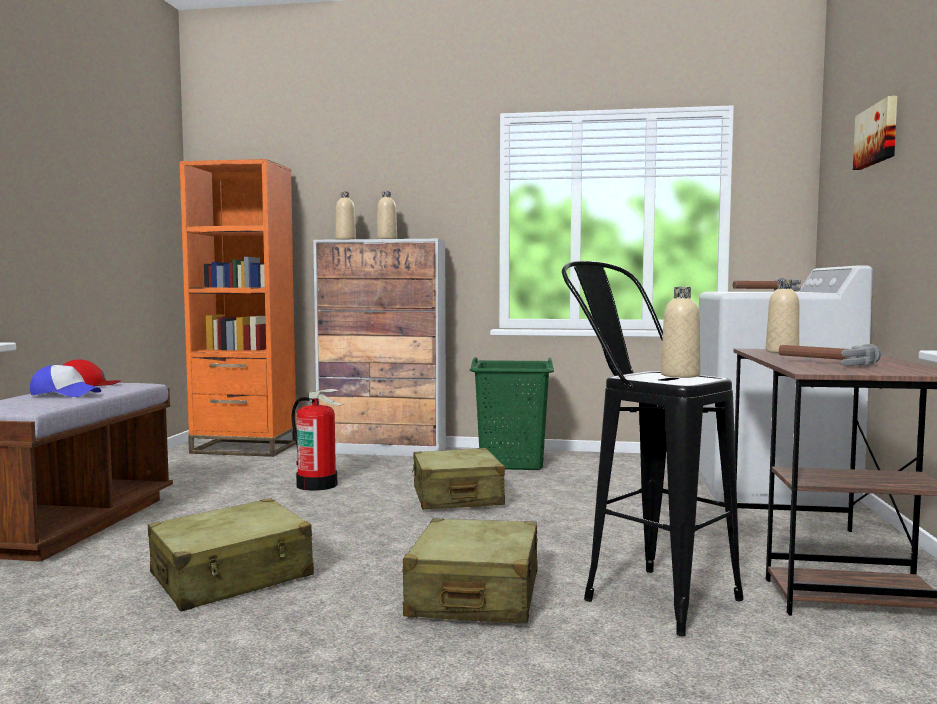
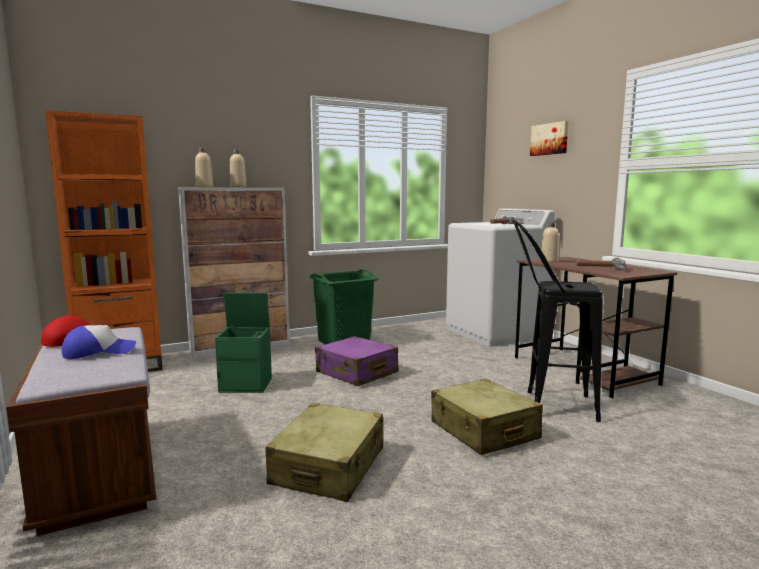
camera: 35 degrees left, 5 degrees up
fire extinguisher [291,389,344,491] -> green storage box [215,293,272,393]
beige suitcase [412,448,505,510] -> purple suitcase [315,336,399,386]
beige bottle [661,287,700,378] -> none

